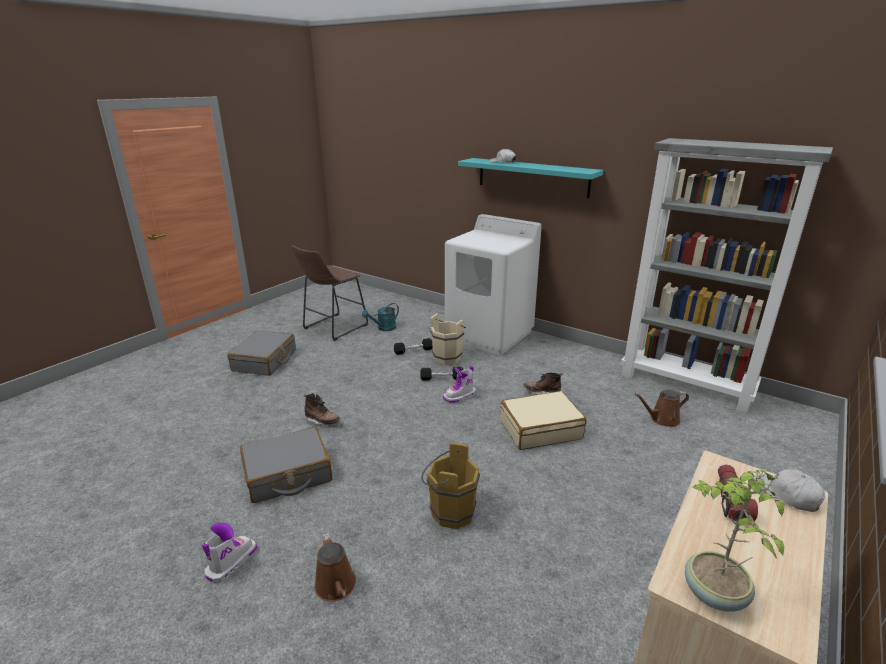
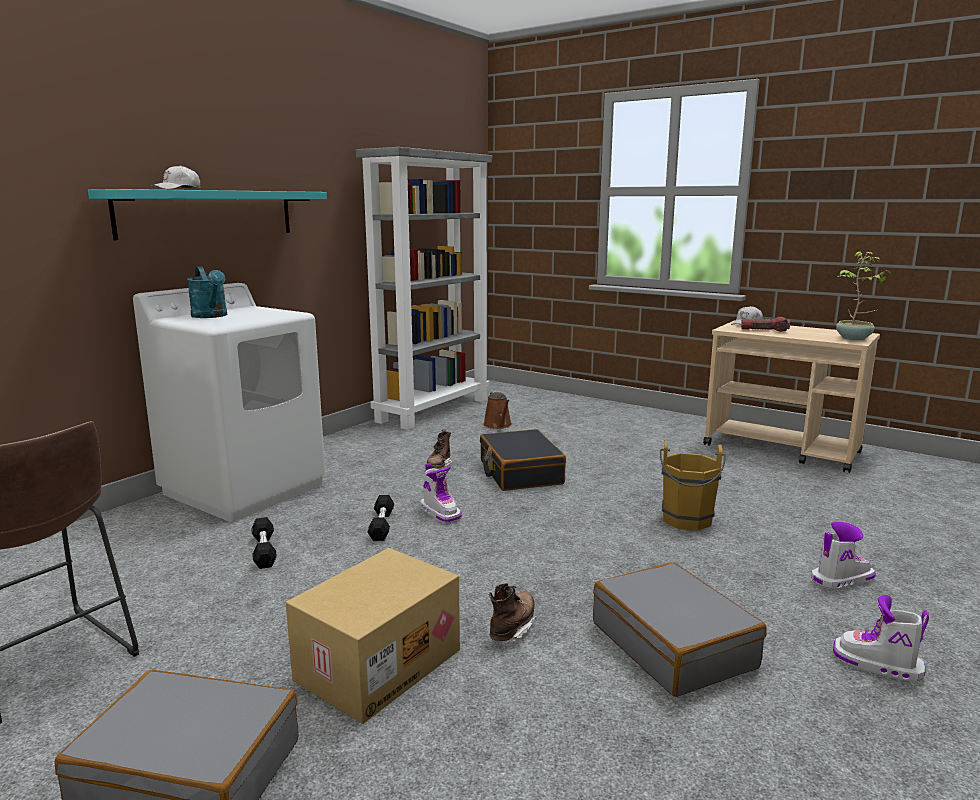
camera: 90 degrees left, 10 degrees down
brown watering can [314,533,356,602] -> boot [811,522,876,590]
turquoise watering can [362,303,399,331] -> turquoise watering can moved to [187,266,227,318]
beige bucket [430,313,466,365] -> none
beige suitcase [500,391,586,450] -> black suitcase [480,429,566,491]
none -> cardboard box [286,548,460,724]

